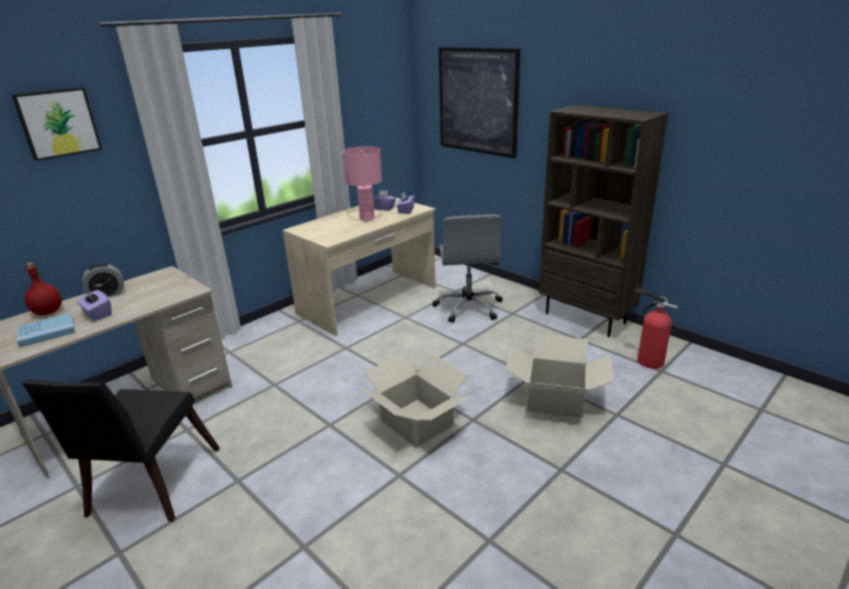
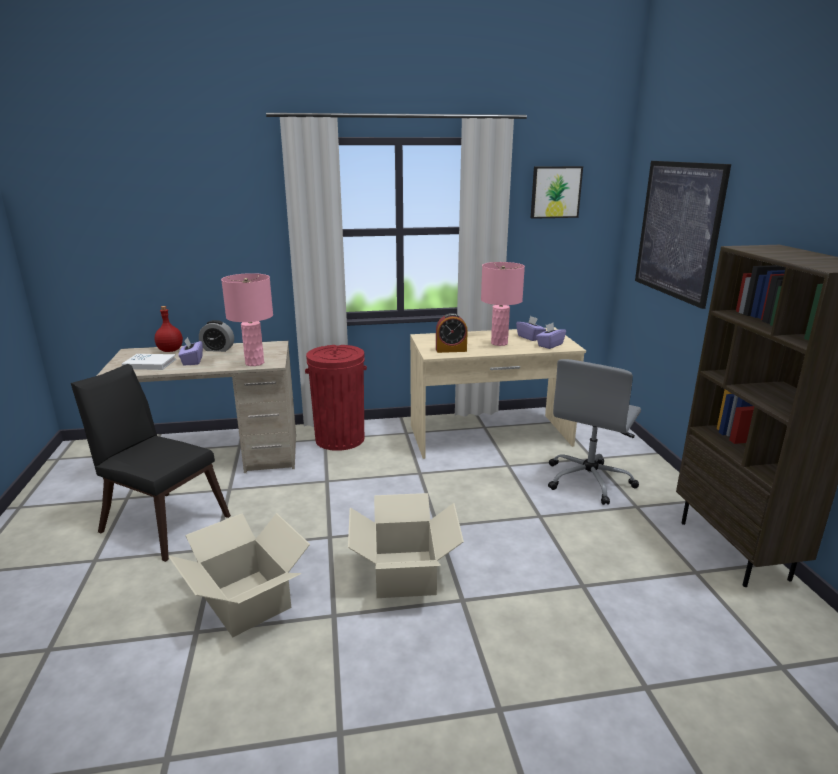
camera: 35 degrees right, 5 degrees down
picture [12,87,102,161] -> picture moved to [531,166,583,219]
blue book [17,313,75,348] -> white book [122,354,176,370]
black chair [22,380,220,522] -> black chair turned 75 degrees clockwise [71,364,231,562]
cardboard box [506,334,613,418] -> cardboard box moved to [168,513,310,637]
fire extinguisher [634,288,678,369] -> none
none -> pink table lamp [221,273,273,366]
none -> red trash can [305,345,367,451]
none -> alarm clock [436,313,468,353]

